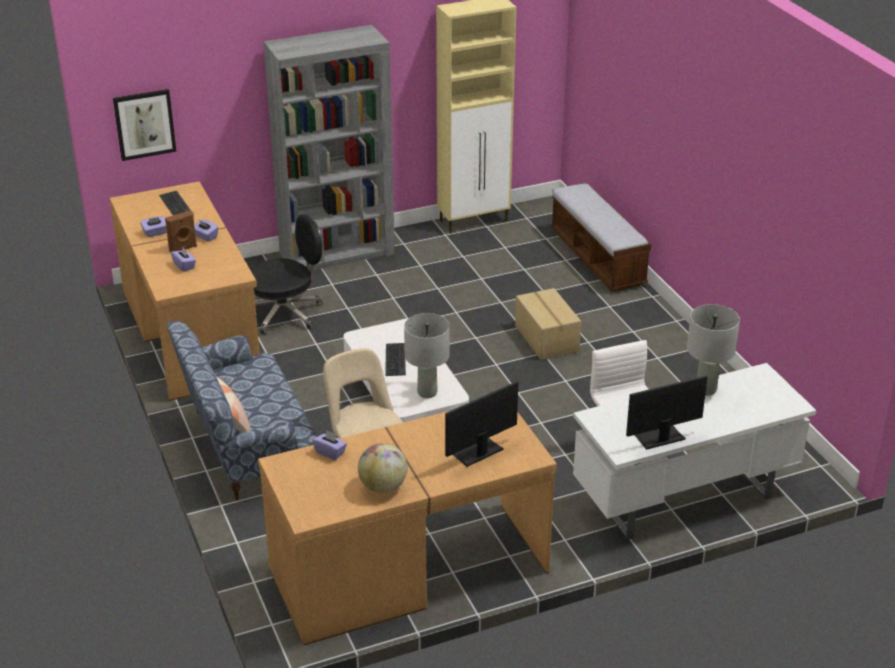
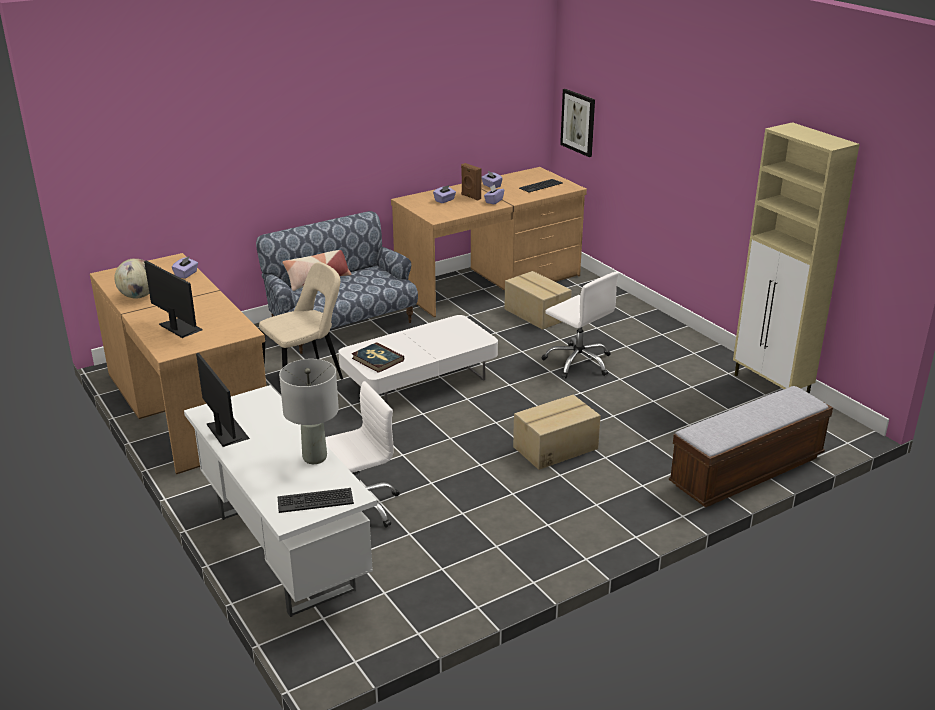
camera: 80 degrees right, 5 degrees down
black office chair [250,214,323,335] -> cardboard box [504,271,572,330]
grey bookcase [264,25,395,271] -> none
keyboard [385,343,406,376] -> keyboard moved to [278,488,354,513]
grey table lamp [404,313,450,398] -> book [352,342,404,373]
none -> white office chair [542,271,619,378]

